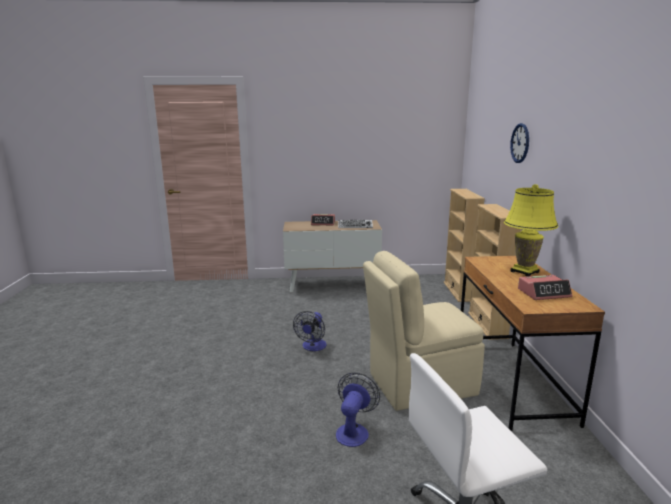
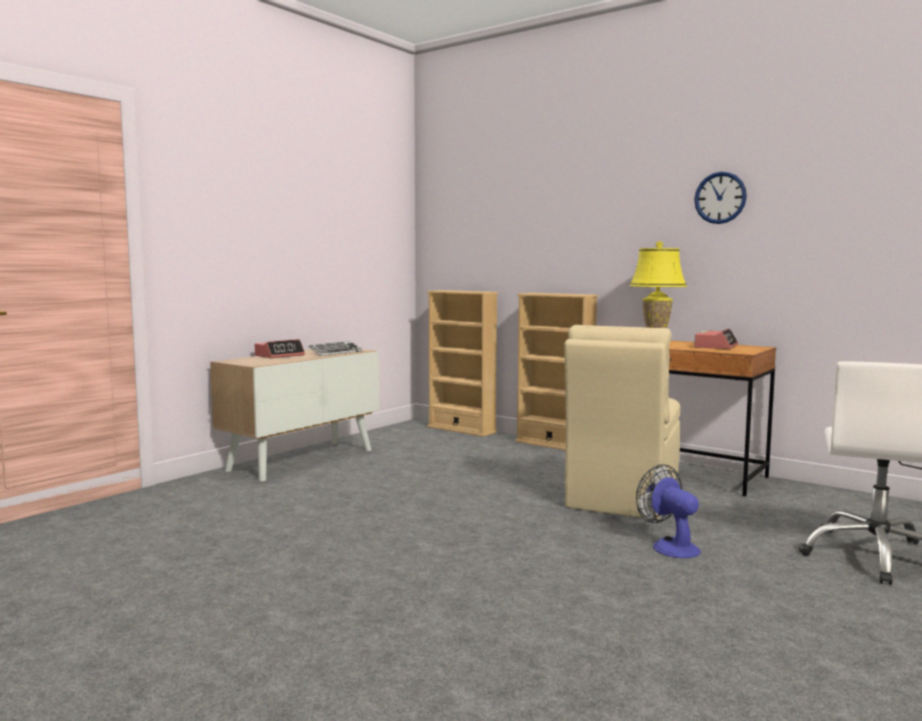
camera: 50 degrees left, 10 degrees down
fan [293,311,326,351] -> none
wall clock [510,123,529,163] -> wall clock moved to [694,172,747,224]

